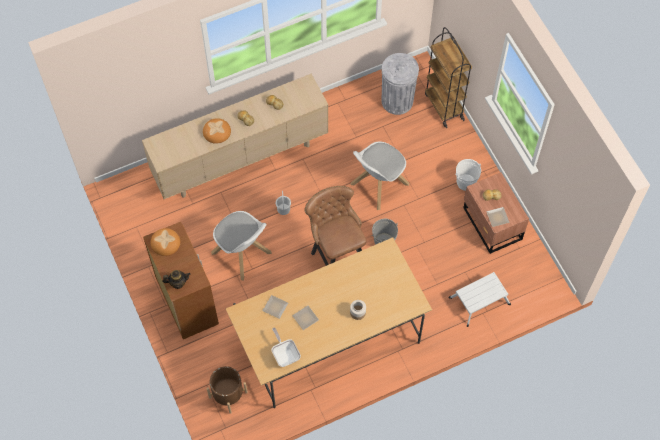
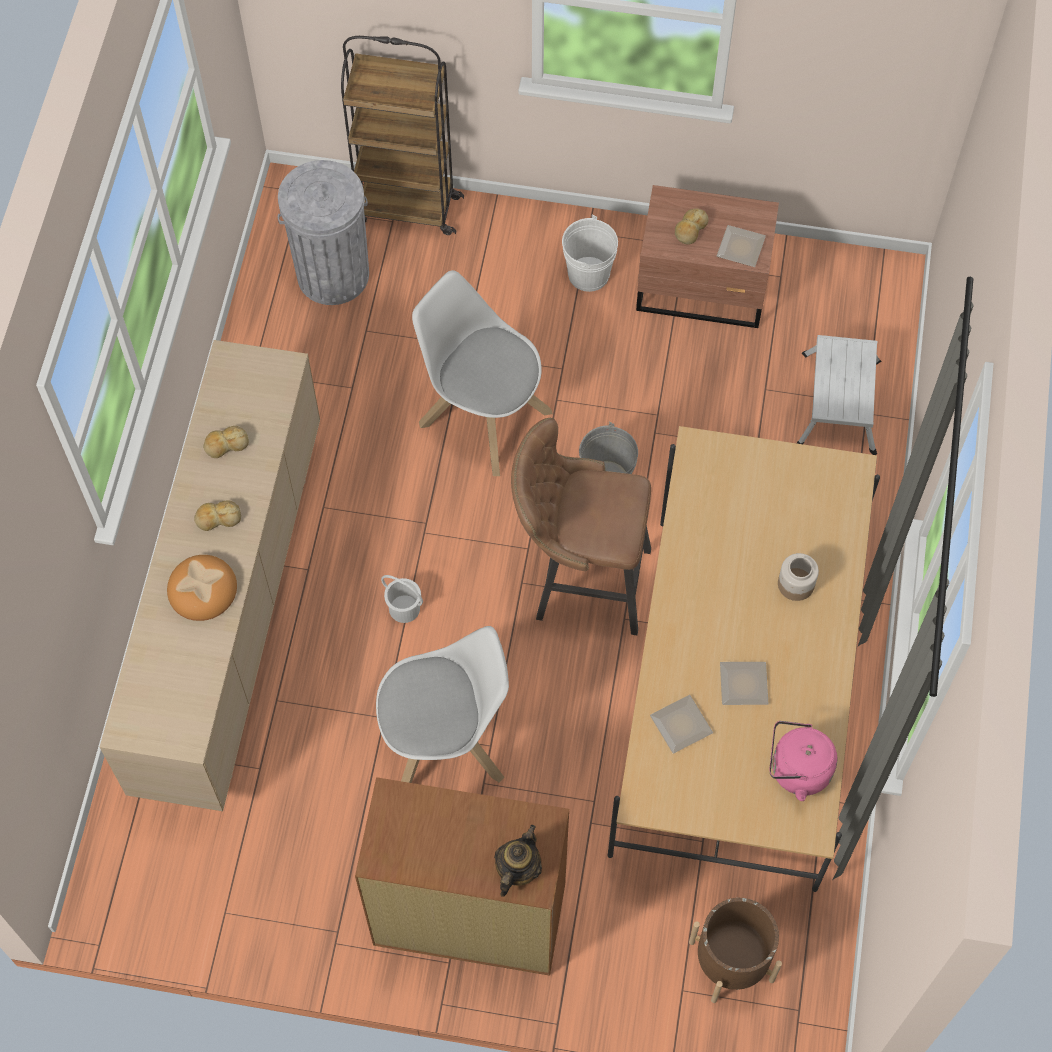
camera: 55 degrees left, 0 degrees up
bread [151,228,180,256] -> none
frying pan [271,327,301,367] -> pink kettle [770,721,837,801]
chair [351,141,409,210] -> chair turned 135 degrees clockwise [412,270,553,476]

